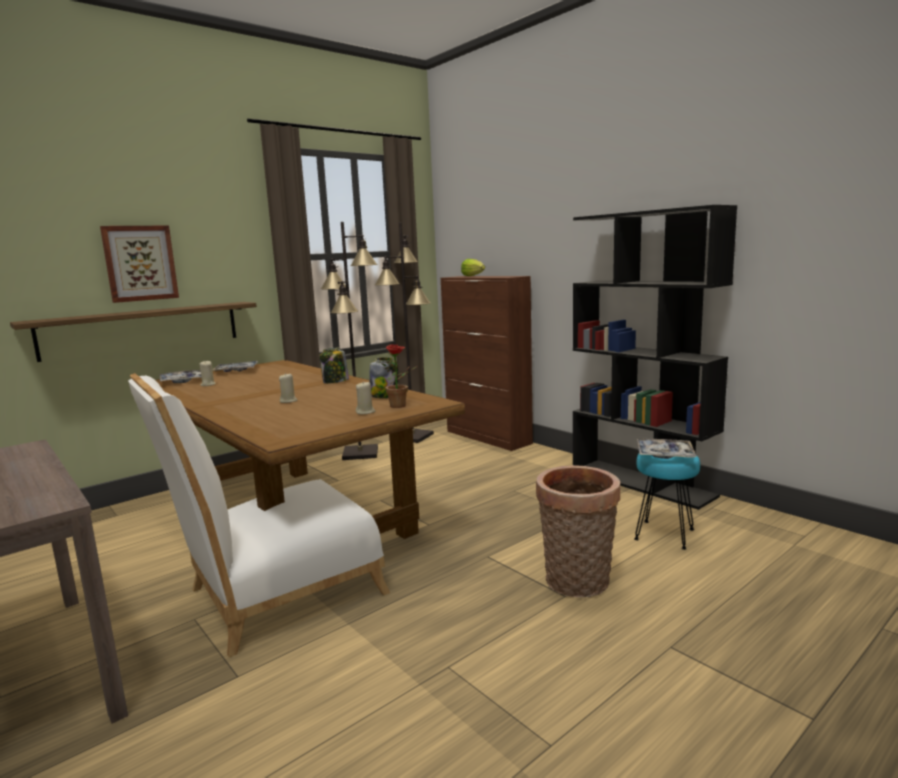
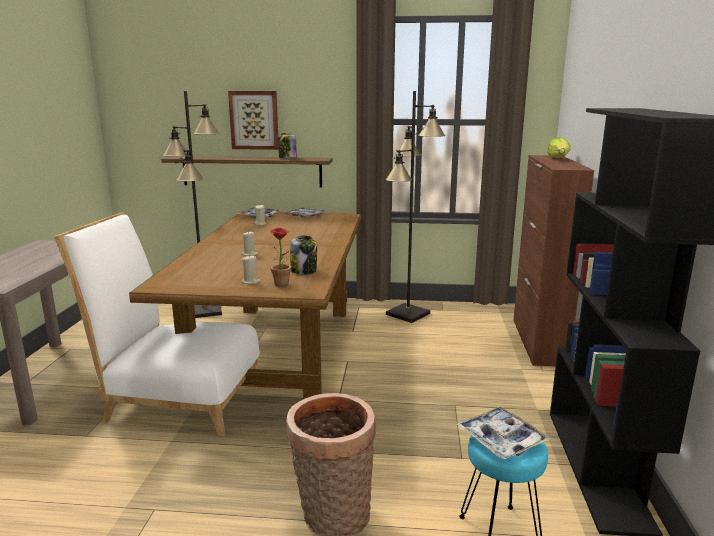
camera: 45 degrees right, 5 degrees up
jar [319,348,349,384] -> jar moved to [278,133,297,158]
black floor lamp [375,222,434,443] -> black floor lamp moved to [163,91,222,318]

